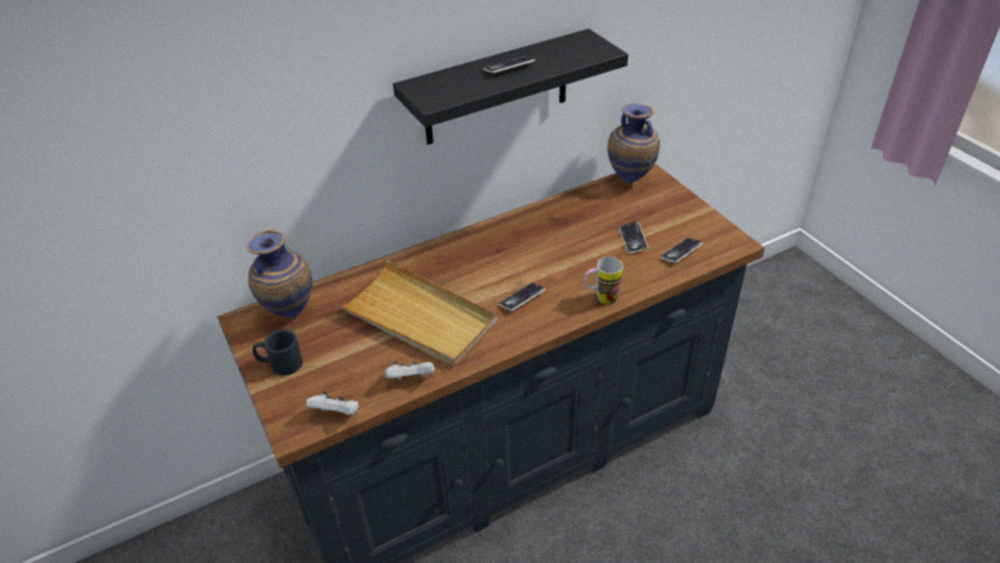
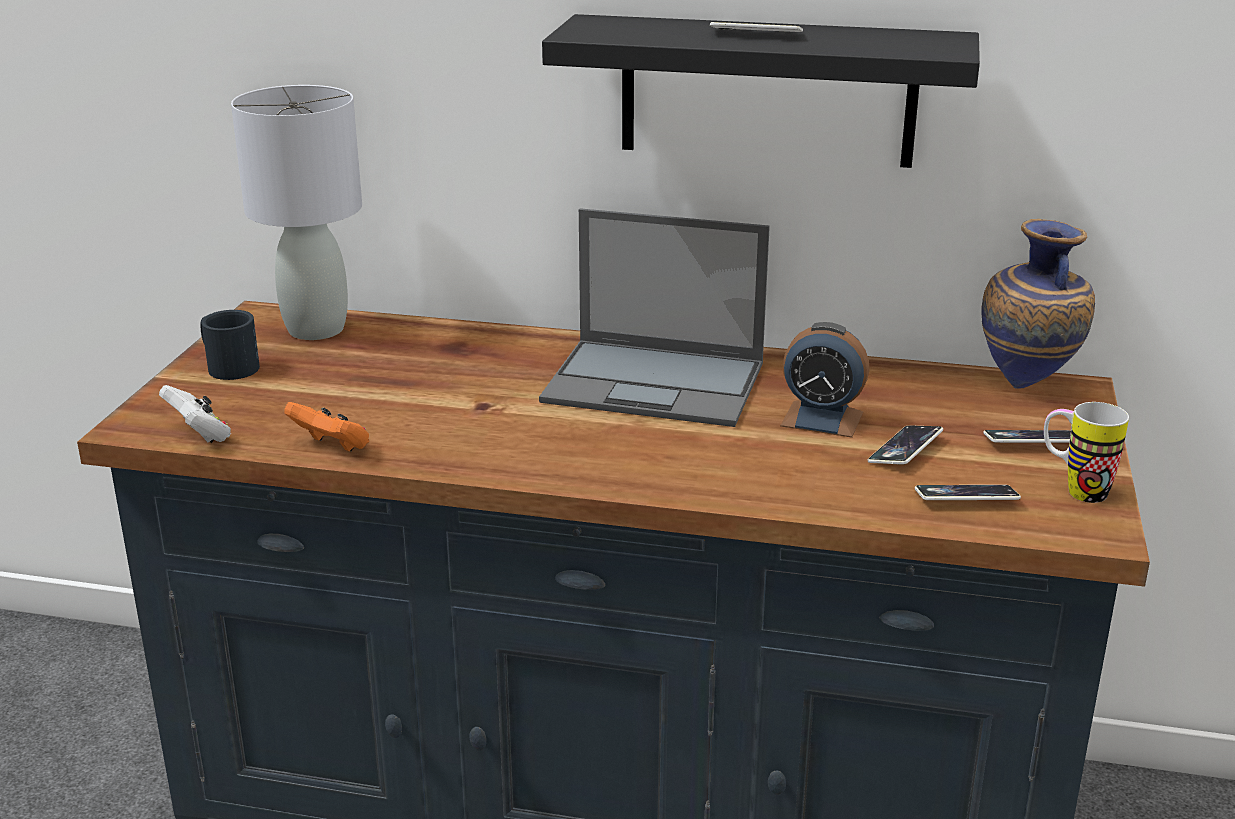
camera: 40 degrees right, 15 degrees down
vase [247,230,312,319] -> grey table lamp [231,85,362,340]
beige tray [335,259,497,366] -> none
white game controller [385,361,435,381] -> orange game controller [284,402,369,452]
phone [498,283,546,311] -> phone moved to [983,430,1071,443]
mug [584,257,623,304] -> mug moved to [1044,402,1129,503]
none -> laptop [539,208,770,427]
none -> alarm clock [780,322,869,438]

